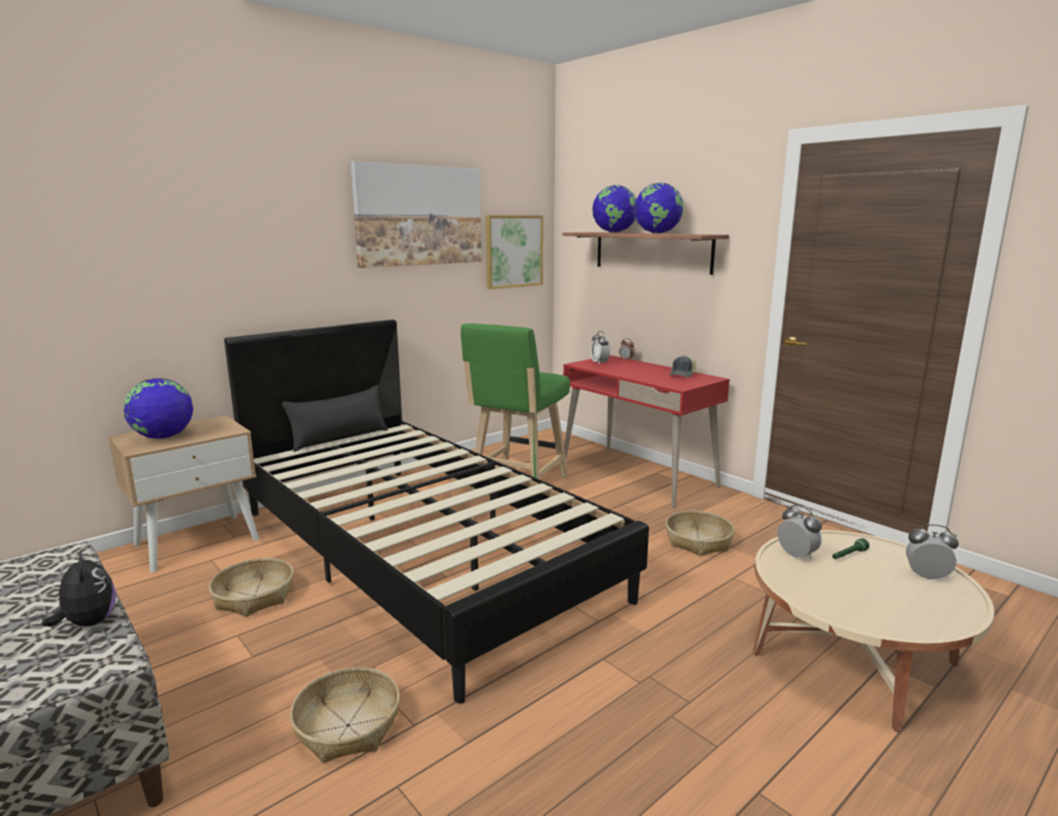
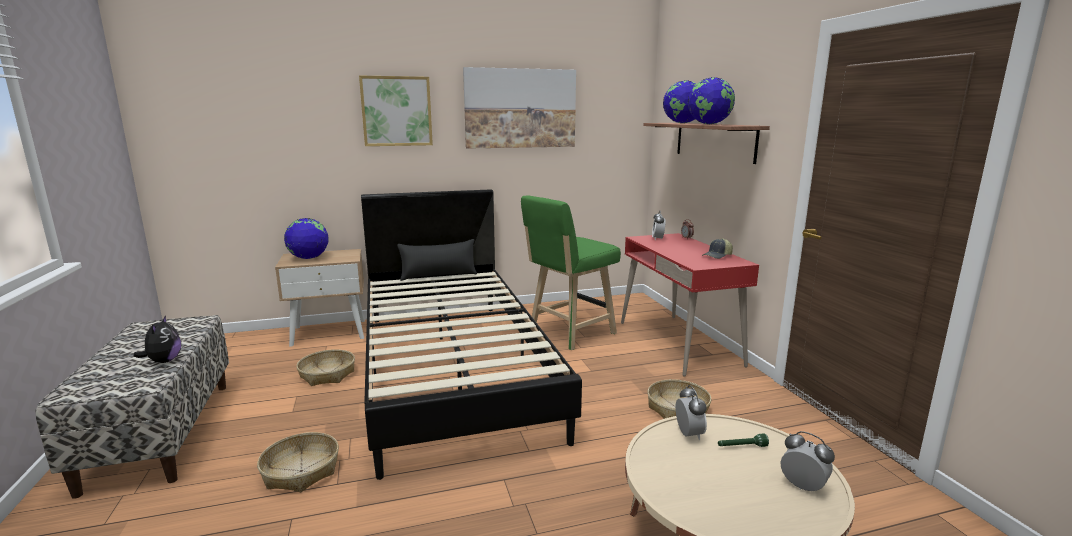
camera: 25 degrees right, 0 degrees up
picture [486,215,543,289] -> picture moved to [359,75,433,146]

